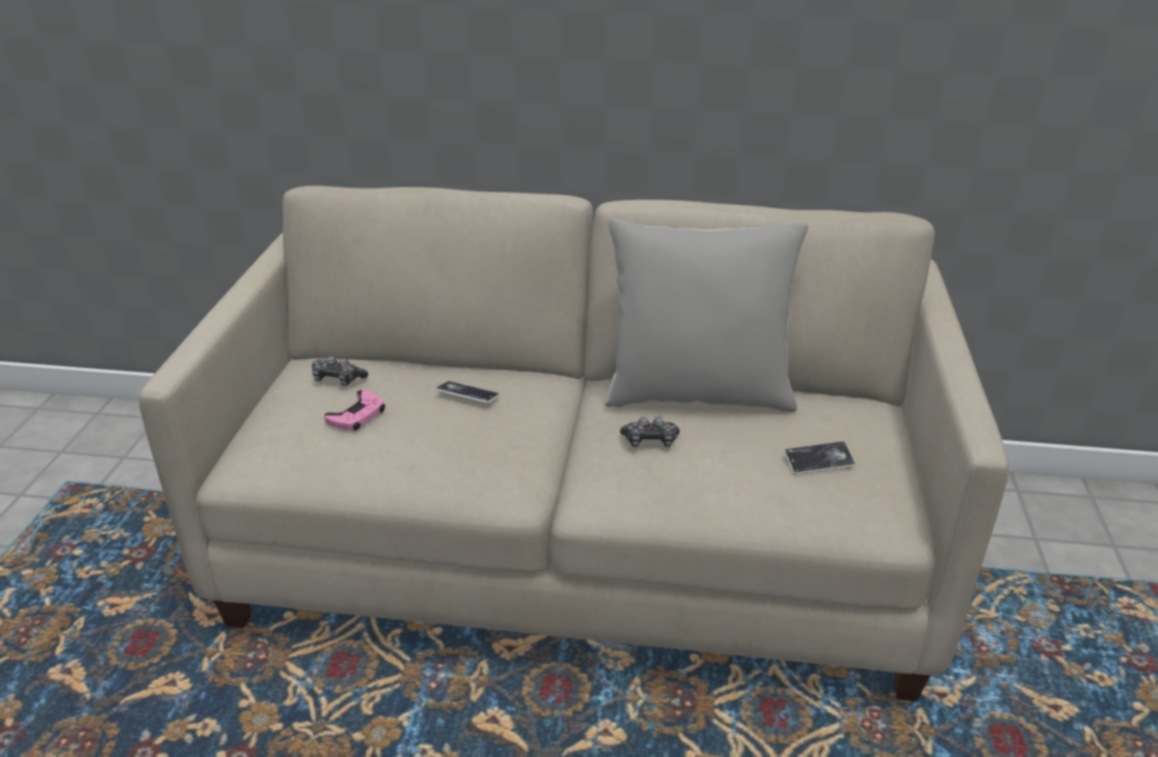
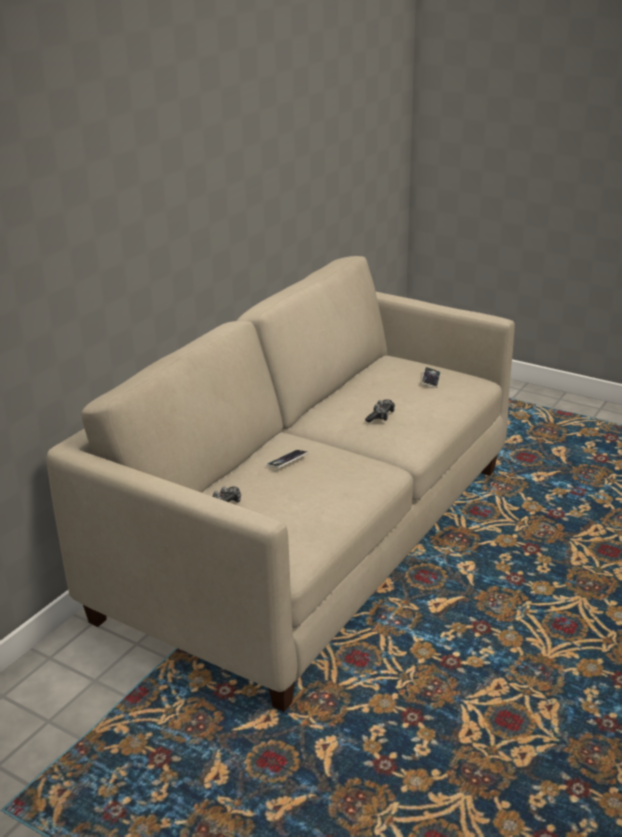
camera: 65 degrees left, 5 degrees down
pink game controller [324,390,385,431] -> none
grey pillow [605,218,809,412] -> none

